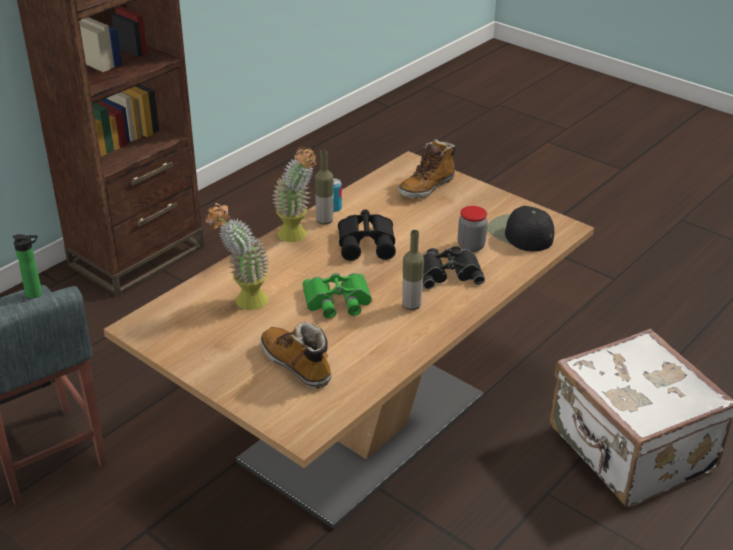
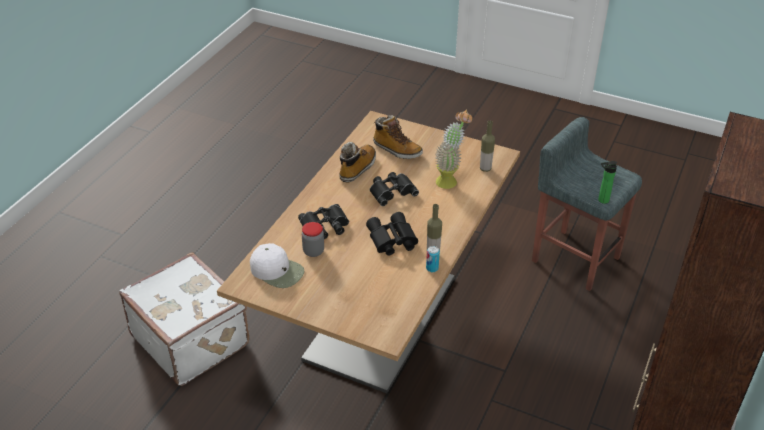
camera: 165 degrees right, 5 degrees up
potted plant [272,146,316,242] -> none
green binoculars [303,273,372,318] -> black binoculars [370,172,419,206]
boot [398,139,456,198] -> boot moved to [340,142,376,182]
bottle [402,230,424,310] -> bottle moved to [480,121,495,172]
black cap [487,206,555,251] -> white cap [250,243,304,288]

